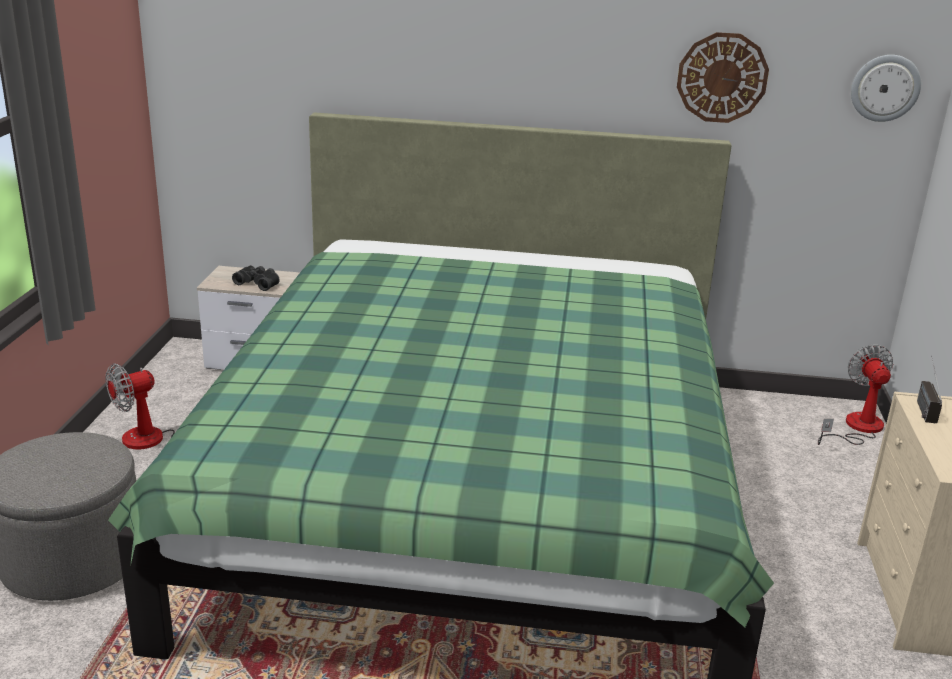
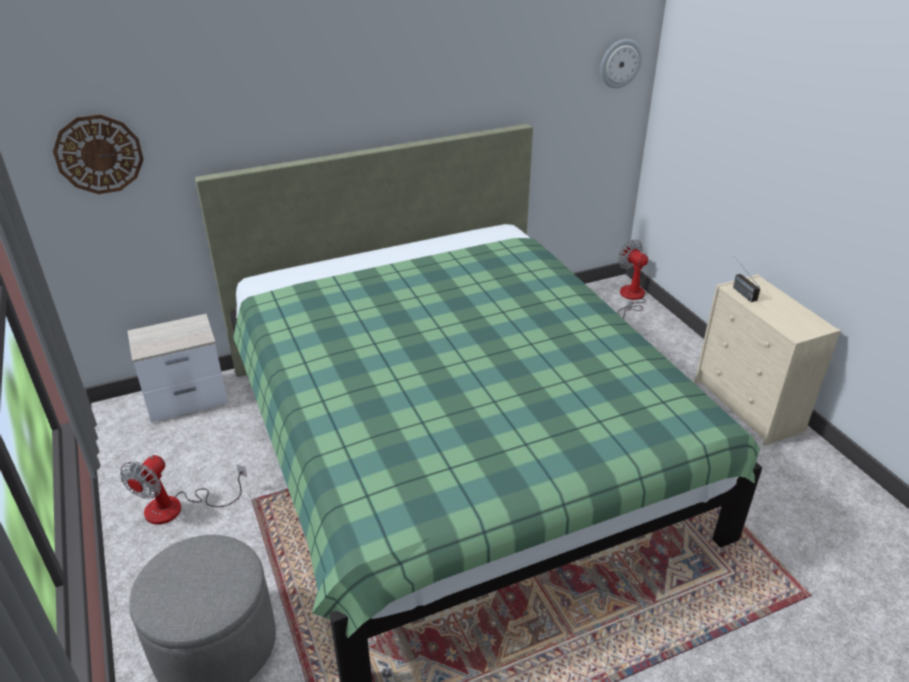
camera: 30 degrees left, 10 degrees up
black binoculars [232,265,280,291] -> none
wall clock [677,32,769,123] -> wall clock moved to [53,114,144,194]

